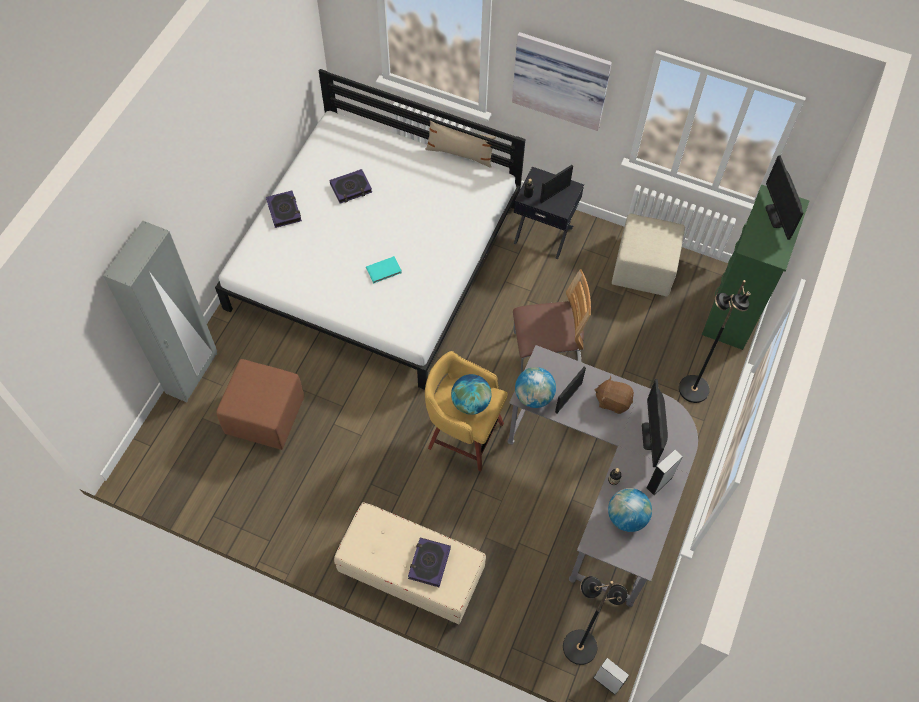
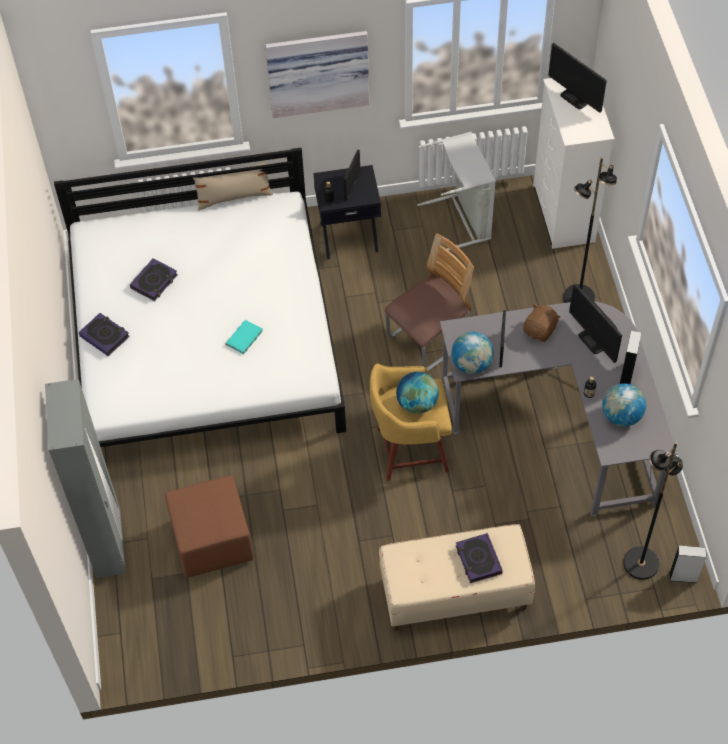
camera: 30 degrees left, 5 degrees down
brown plush toy [594,376,634,414] -> brown plush toy turned 135 degrees clockwise [523,303,560,342]
beige ottoman [612,213,685,297] -> grey laundry basket [418,132,496,251]
green dresser [702,184,809,350] -> white dresser [533,78,615,249]

